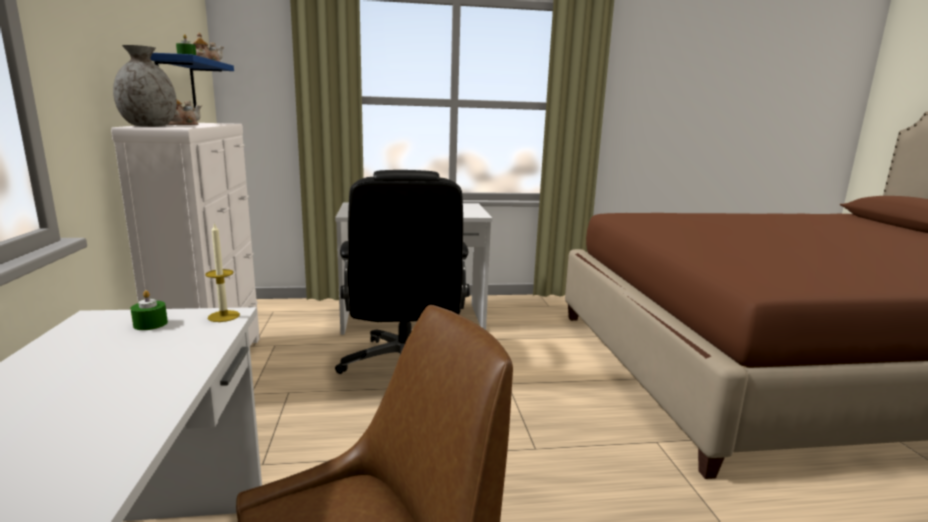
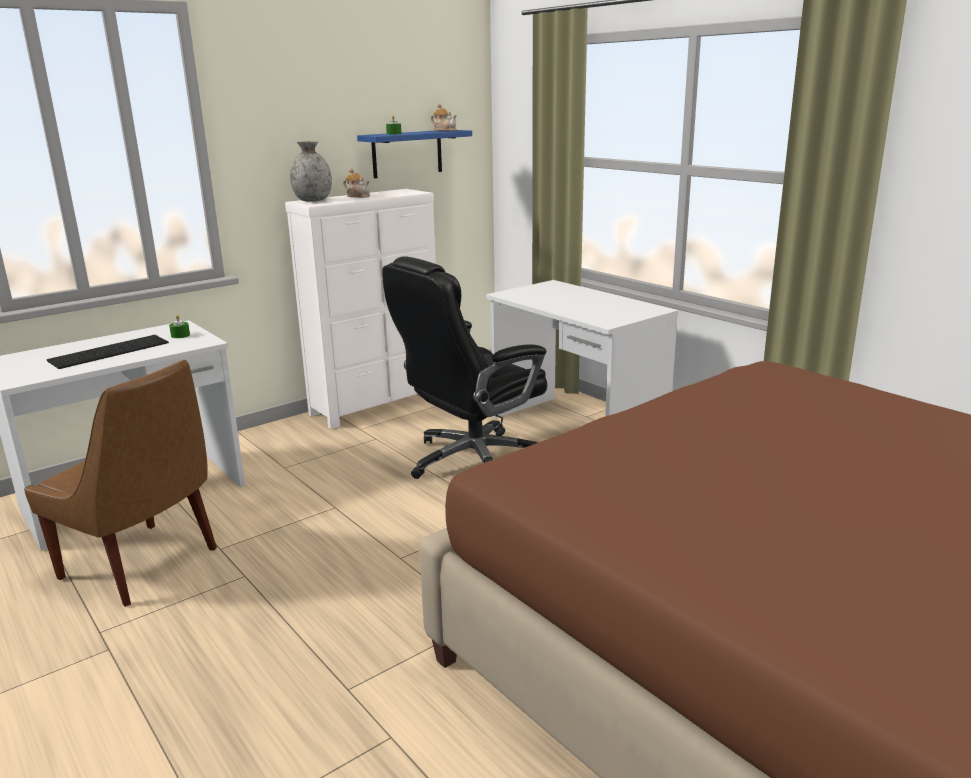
camera: 60 degrees right, 5 degrees up
candle [205,222,240,322] -> none
none -> keyboard [47,335,169,369]

